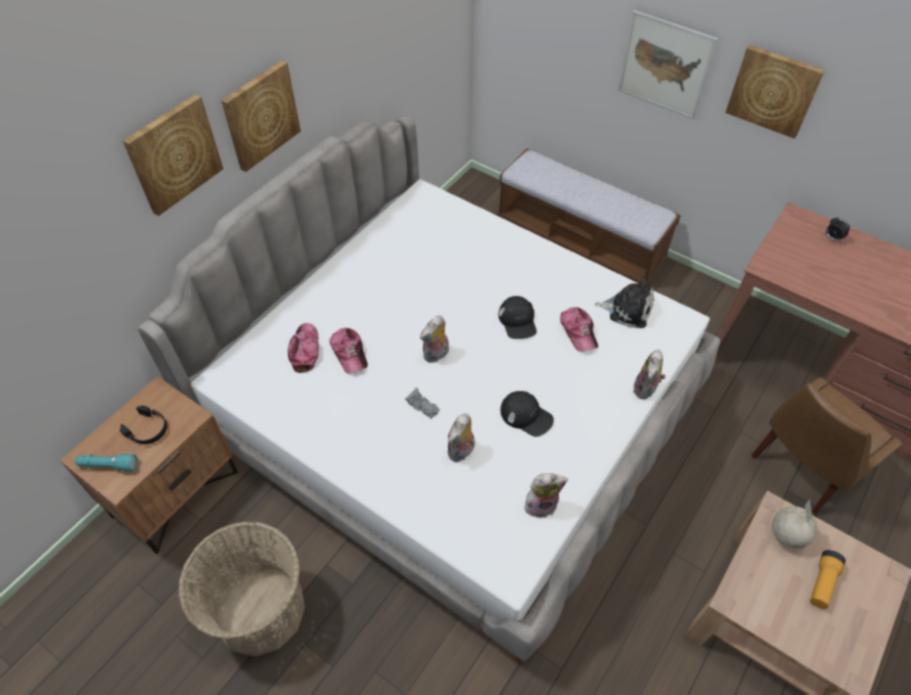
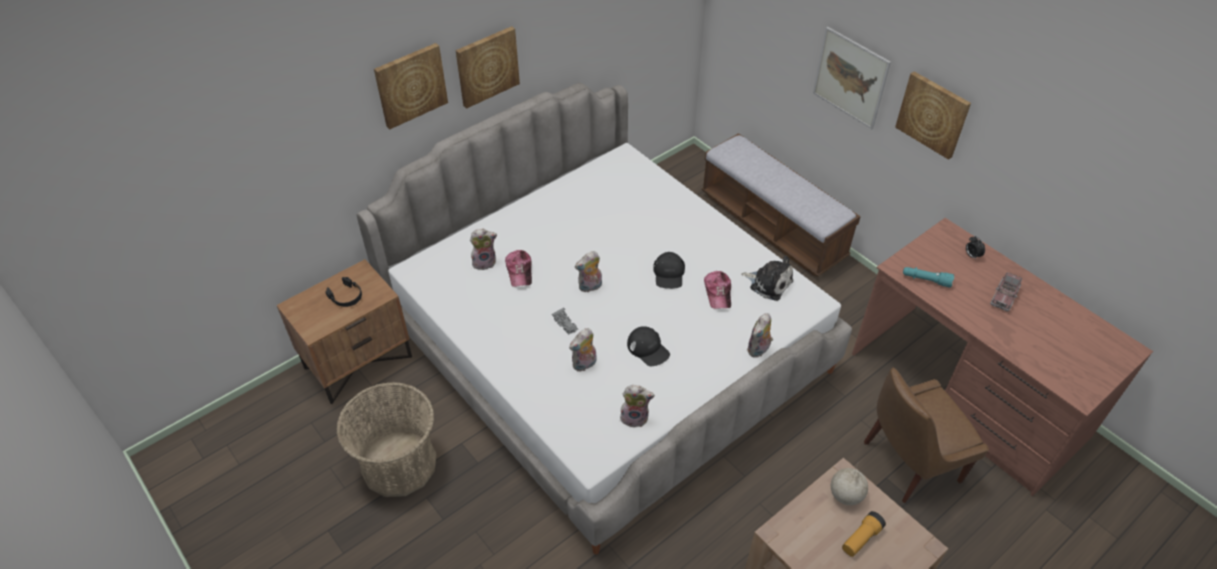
camera: 15 degrees right, 5 degrees down
turquoise flashlight [75,454,138,471] -> turquoise flashlight moved to [903,267,954,288]
cap [288,323,319,373] -> plush toy [470,229,497,270]
none -> toy truck [990,272,1022,312]

